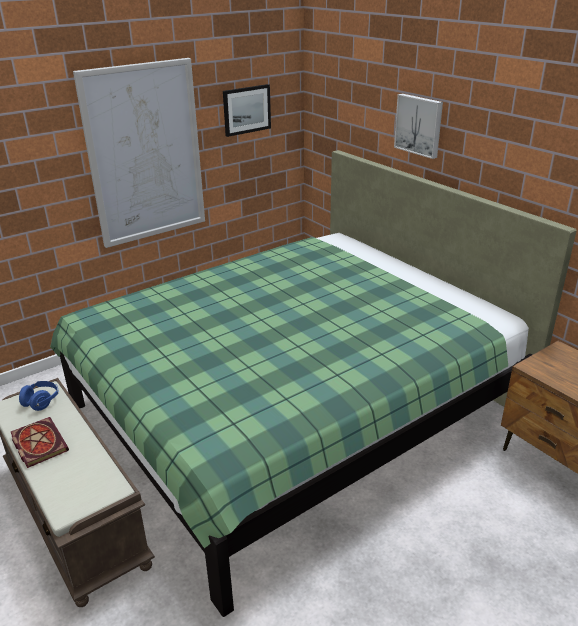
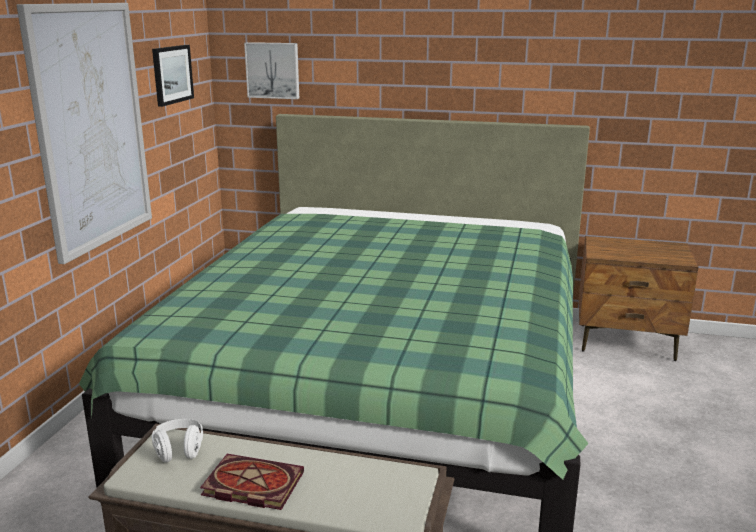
camera: 40 degrees left, 10 degrees down
blue headphones [19,381,58,411] -> white headphones [152,419,203,463]
picture [394,94,443,159] -> picture moved to [244,42,299,99]

